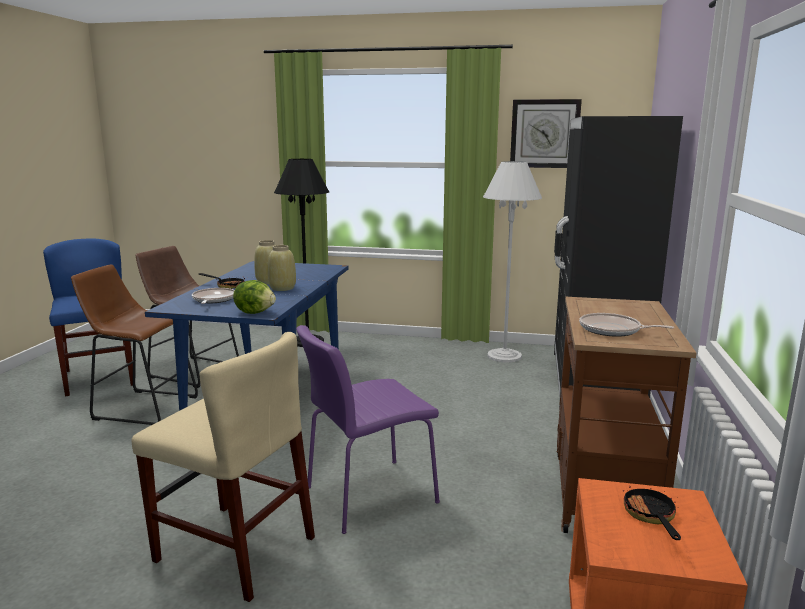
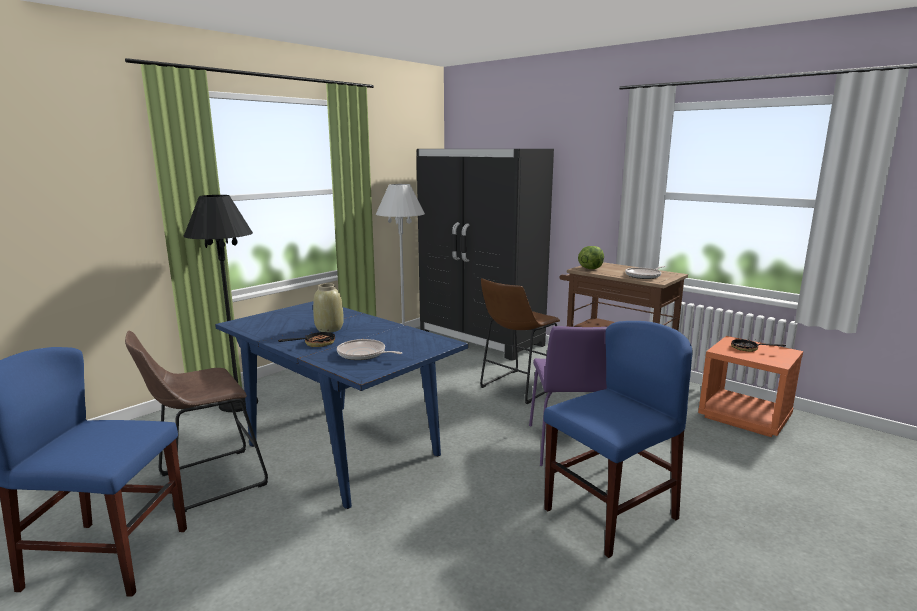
camera: 60 degrees left, 0 degrees up
brown stool [71,264,198,425] -> brown stool moved to [480,278,560,404]
beige chair [132,332,315,602] -> blue chair [544,321,693,558]
lettuce [233,280,276,314] -> lettuce moved to [578,246,604,269]
beige vase [268,245,296,291] -> none
wall clock [510,99,582,168] -> none

